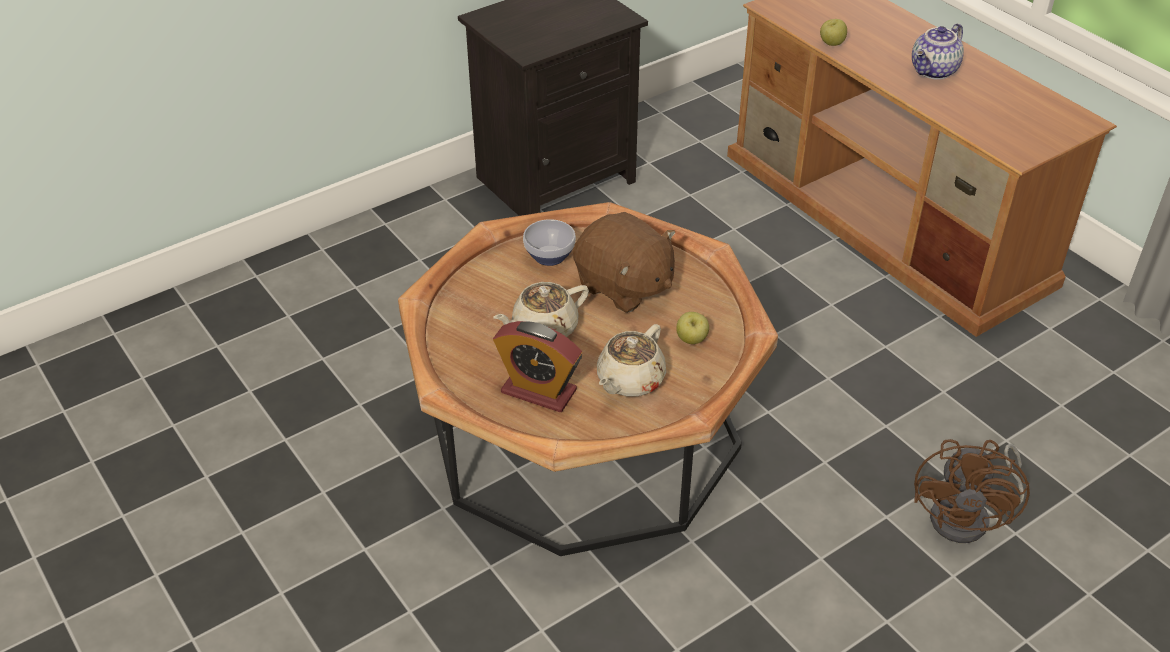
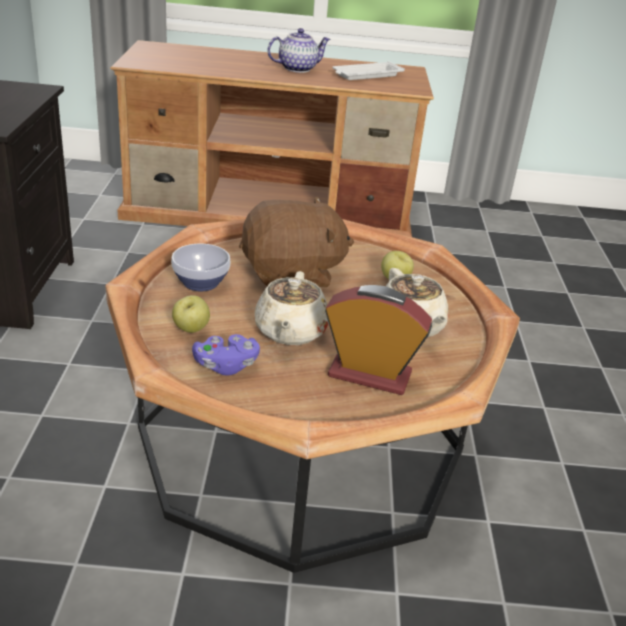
camera: 55 degrees left, 10 degrees down
alarm clock [493,321,582,412] -> alarm clock turned 135 degrees counterclockwise [325,285,432,395]
apple [820,19,847,46] -> apple moved to [172,295,210,333]
teapot [912,23,964,80] -> teapot turned 105 degrees counterclockwise [267,28,331,73]
brown fan [914,439,1030,543] -> none
none -> purple game controller [192,334,260,376]
none -> white tray [332,61,405,80]

